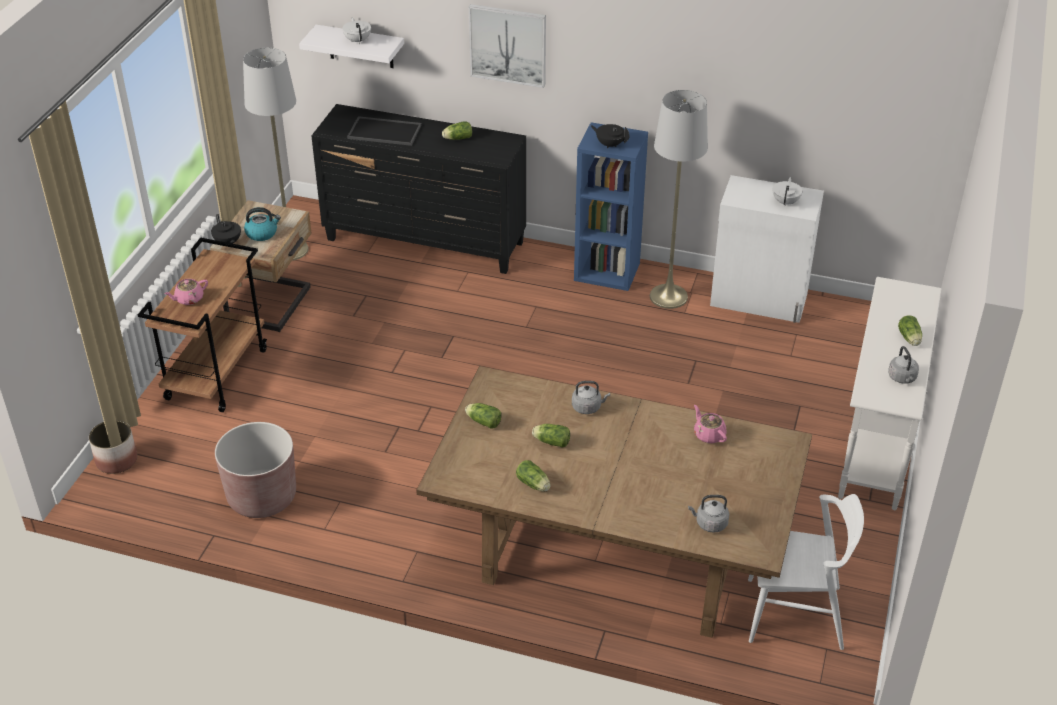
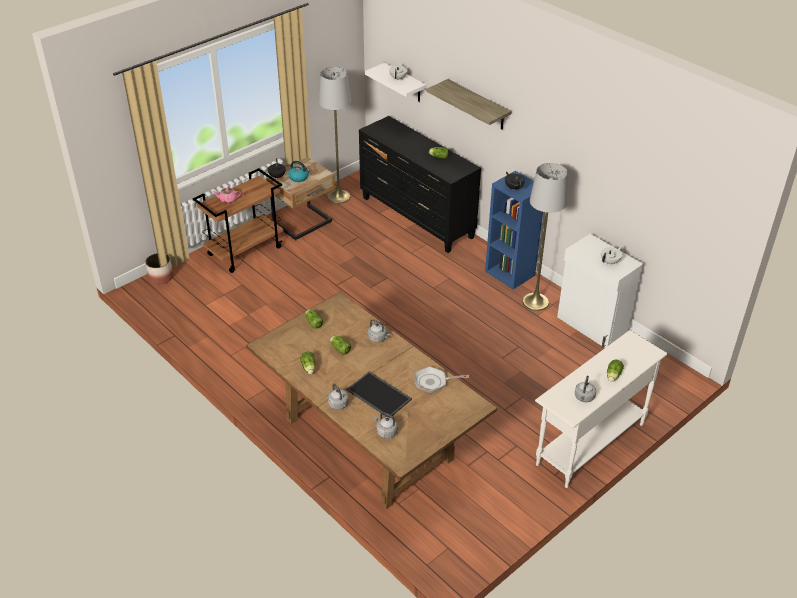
camera: 30 degrees right, 0 degrees up
brown planter [215,422,296,518] -> none
tray [347,116,422,146] -> tray moved to [347,371,412,418]
picture [469,4,546,88] -> shelf [426,79,511,130]
pink teapot [694,405,727,443] -> frying pan [414,366,469,393]
white chair [748,494,864,650] -> none
none -> grey kettle [328,384,349,410]

